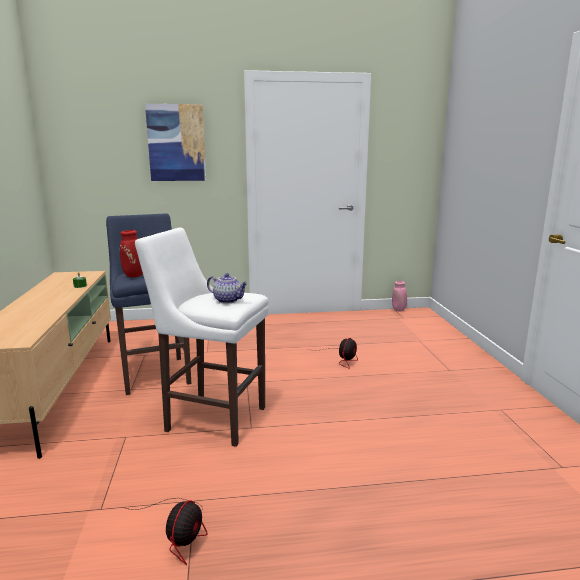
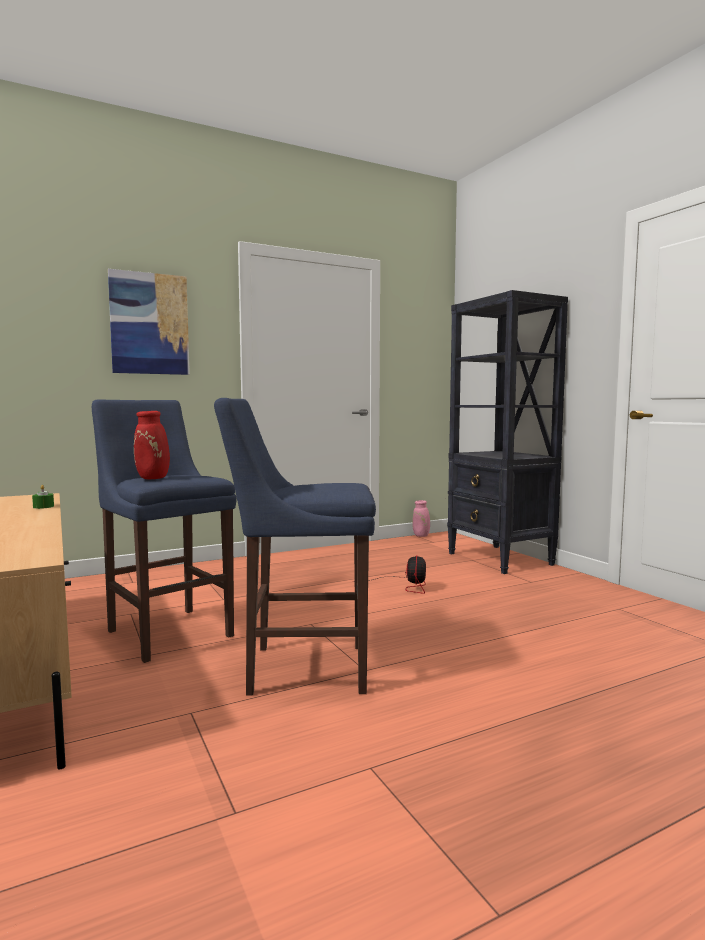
camera: 20 degrees left, 10 degrees down
fan [122,498,207,565] -> none
white stool [135,228,268,447] -> blue stool [214,398,376,695]
teapot [207,273,248,304] -> none
none -> black bookcase [447,290,568,574]

